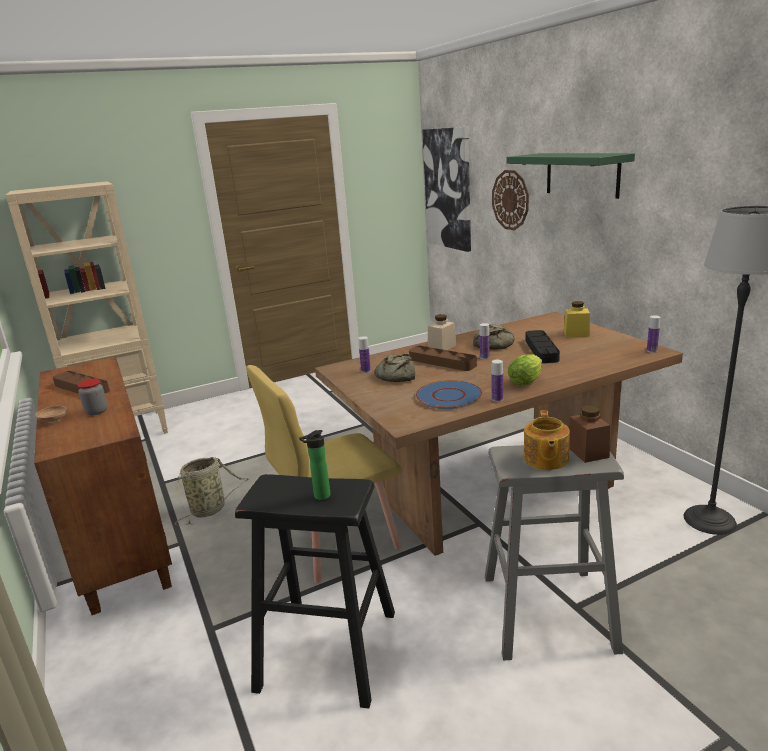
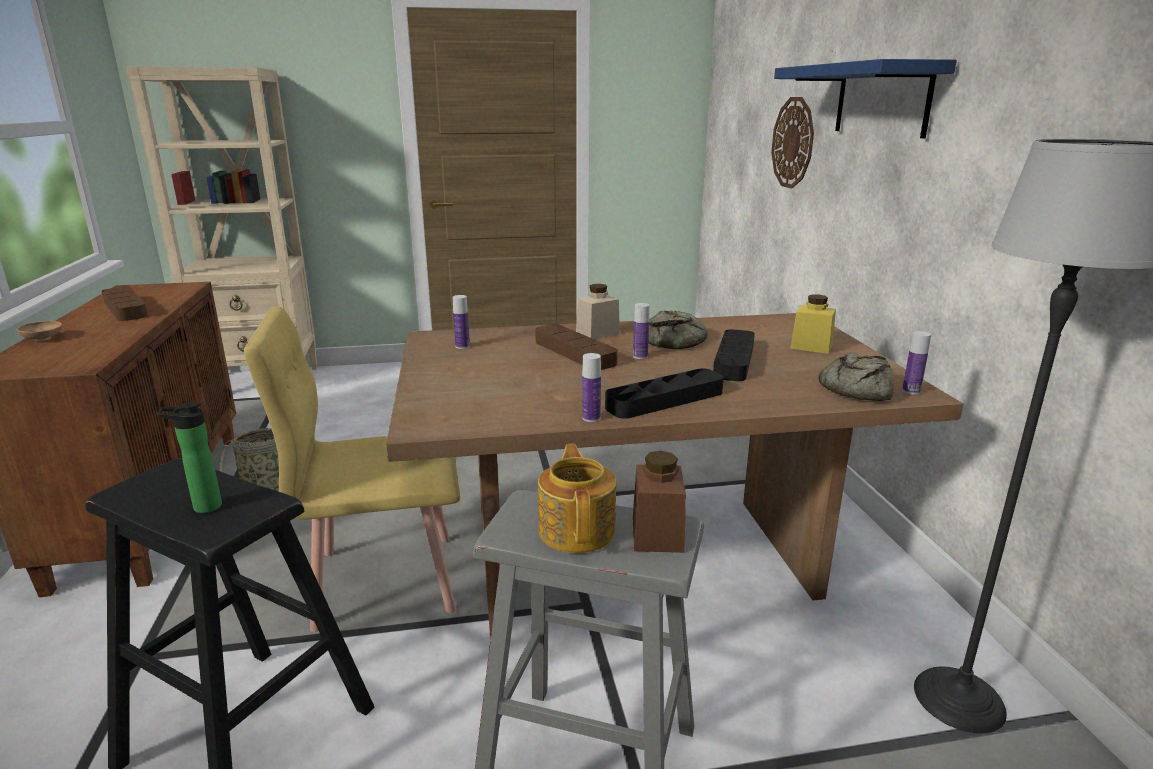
camera: 15 degrees right, 0 degrees up
jar [78,379,107,415] -> none
bread [375,354,415,382] -> bread moved to [818,353,894,401]
blue plate [416,380,482,409] -> none
picture [422,127,471,252] -> none
green shelf [507,153,635,199] -> blue shelf [774,59,957,138]
lettuce [508,354,542,386] -> black tray [605,368,724,419]
teapot [524,410,570,470] -> teapot turned 150 degrees clockwise [538,444,616,553]

